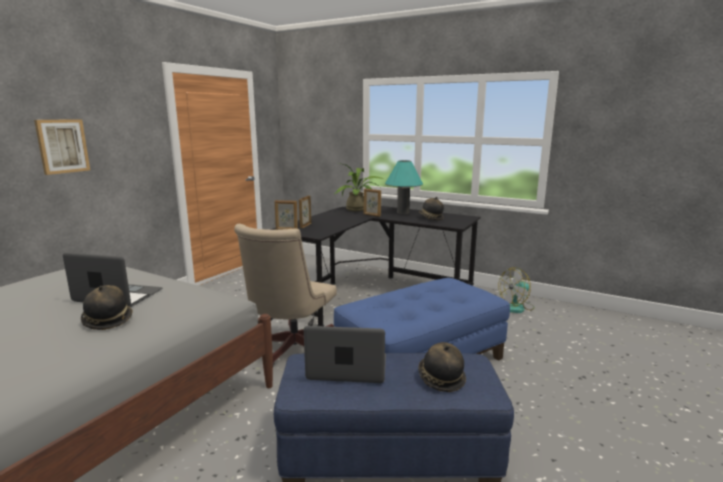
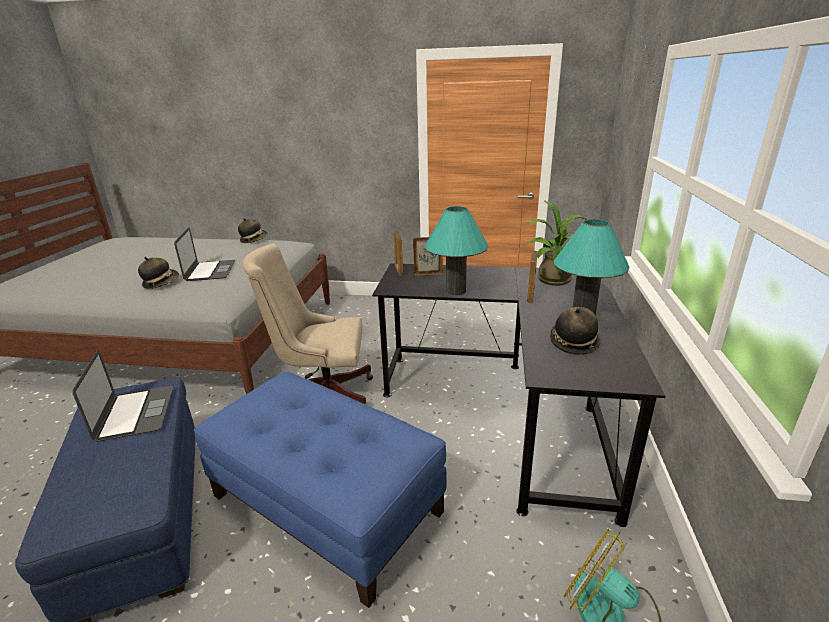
camera: 70 degrees right, 10 degrees up
picture [34,119,90,175] -> none
hat [418,342,466,392] -> hat moved to [238,218,268,243]
none -> turquoise table lamp [425,206,488,295]

